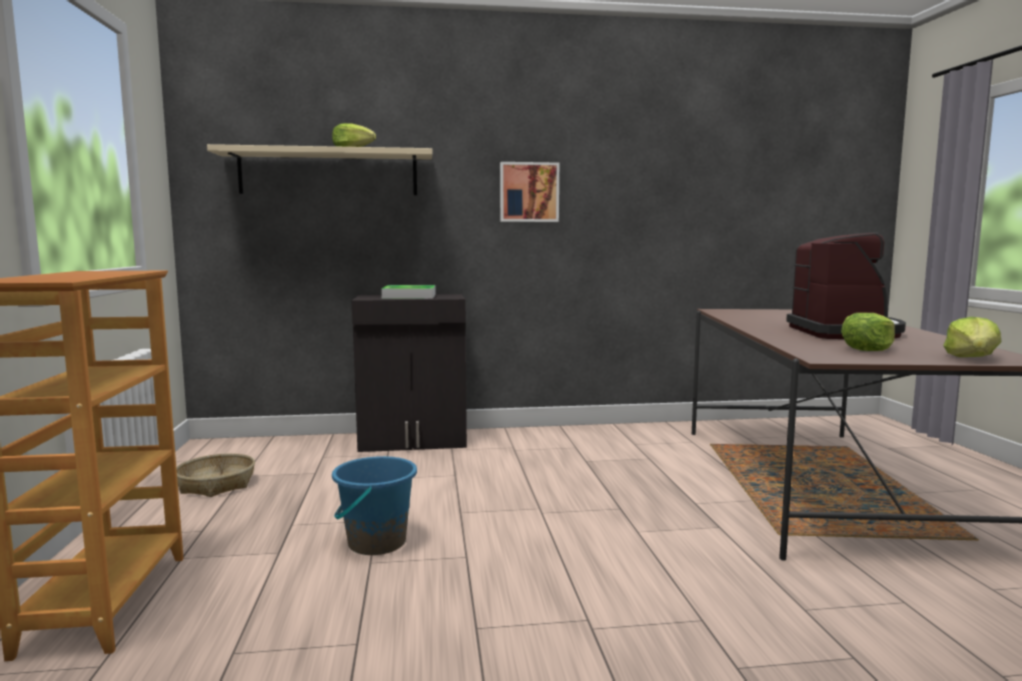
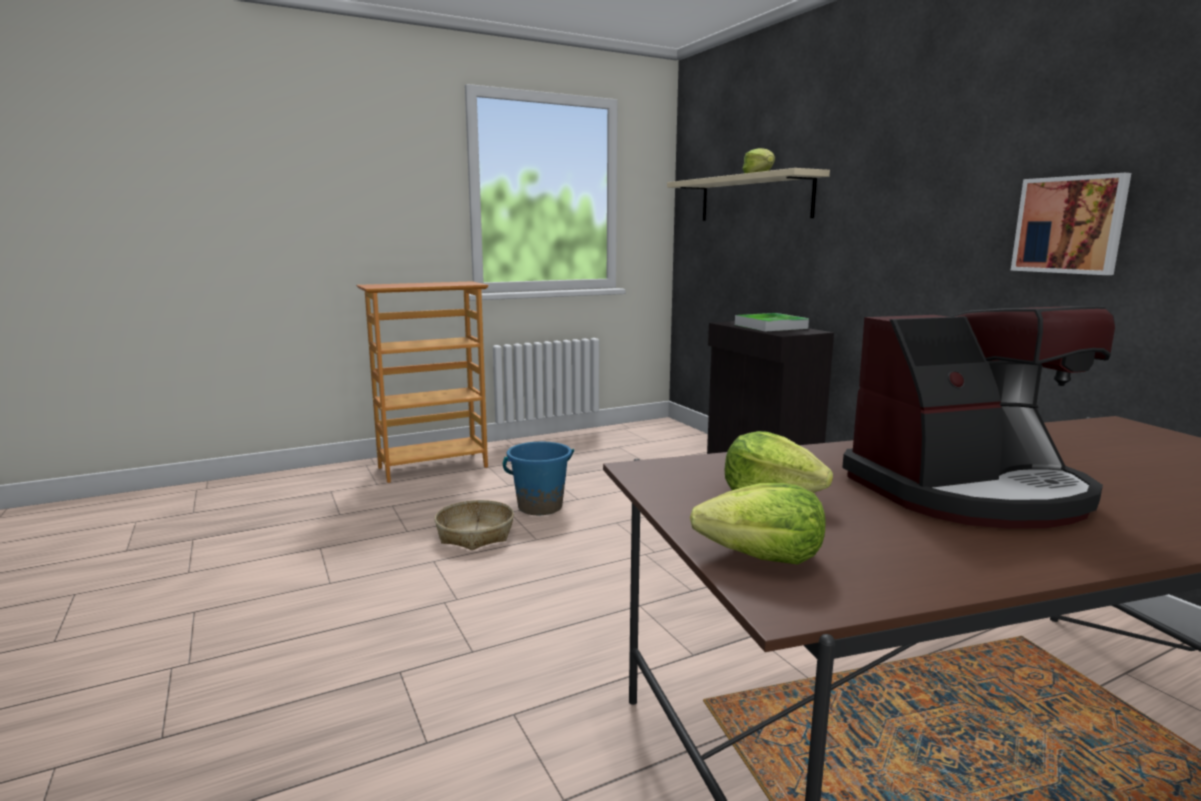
camera: 70 degrees right, 5 degrees up
basket [176,453,255,497] -> basket moved to [435,500,514,550]
picture [500,162,559,222] -> picture moved to [1011,173,1131,275]

